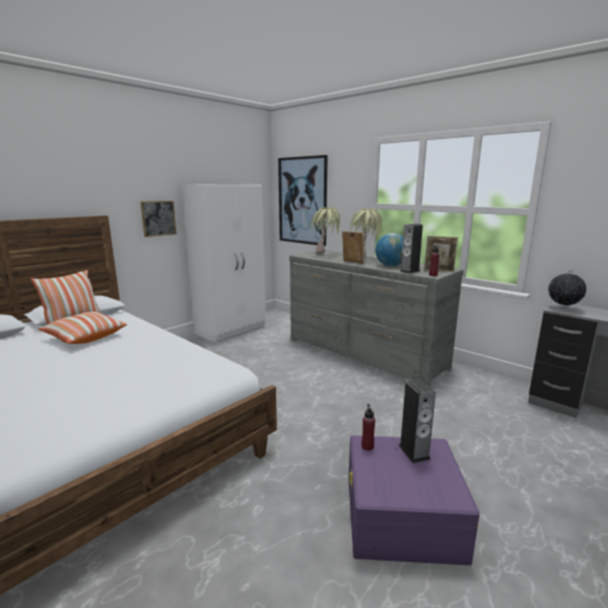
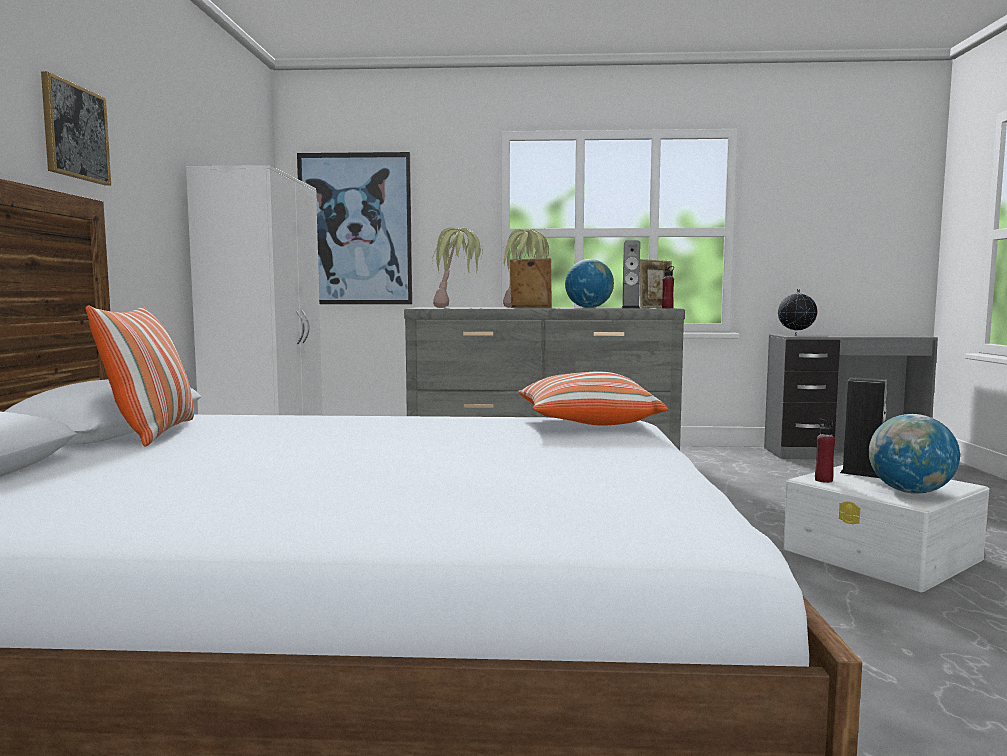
camera: 40 degrees left, 10 degrees down
pillow [38,312,127,344] -> pillow moved to [518,371,668,426]
picture [140,201,177,237] -> picture moved to [41,71,111,186]
purple storage box [348,436,480,565] -> white storage box [783,465,989,592]
none -> globe [869,414,960,494]

